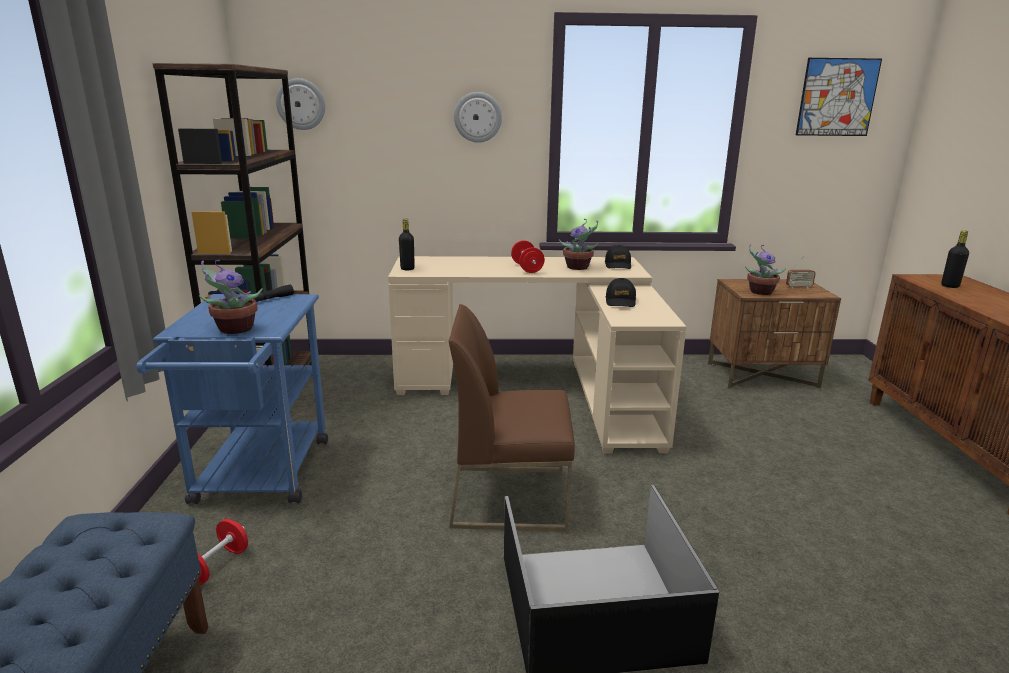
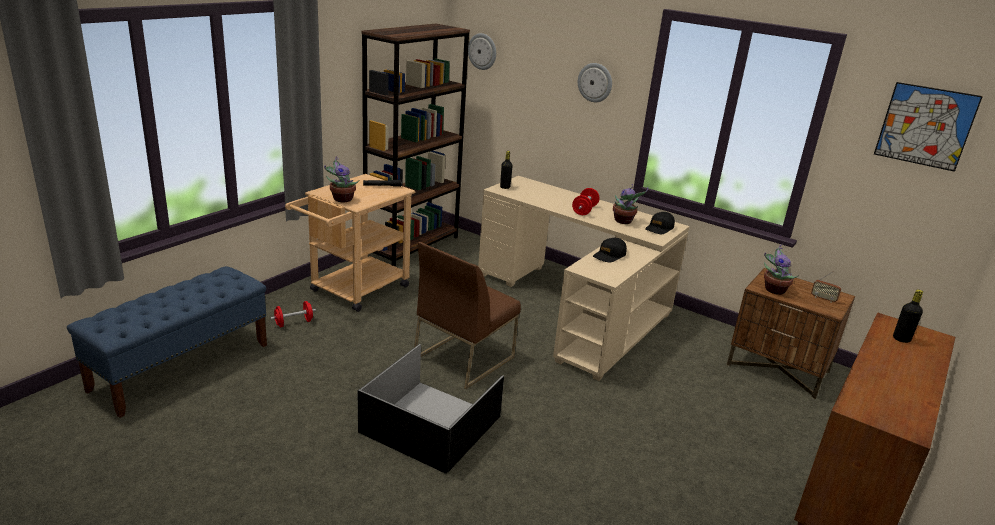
camera: 35 degrees right, 5 degrees up
blue cart [137,294,328,504] -> beige cart [285,174,415,312]
brown chair [449,304,575,531] -> brown chair turned 90 degrees counterclockwise [414,242,521,389]

